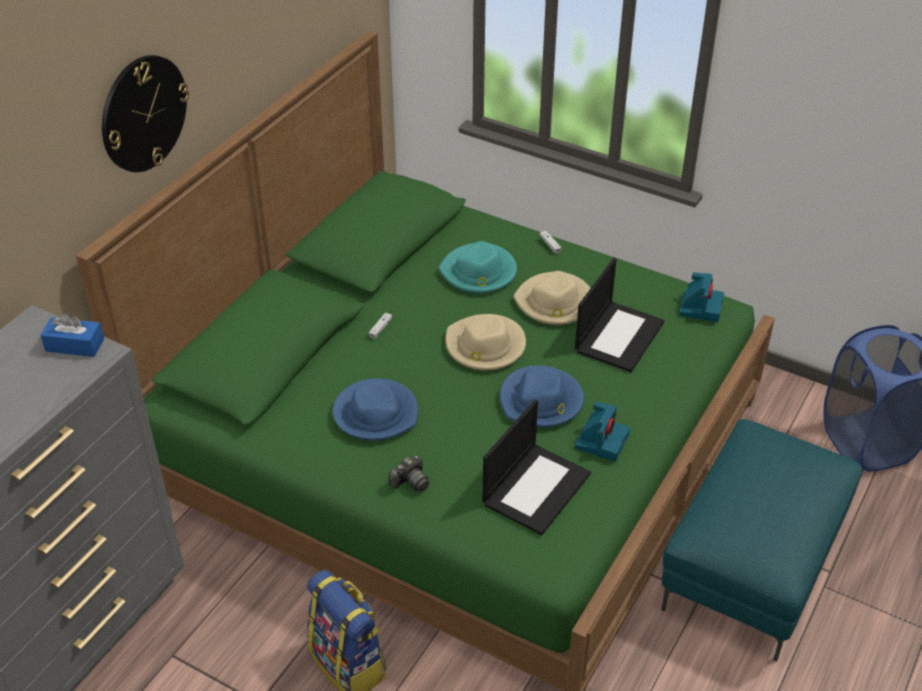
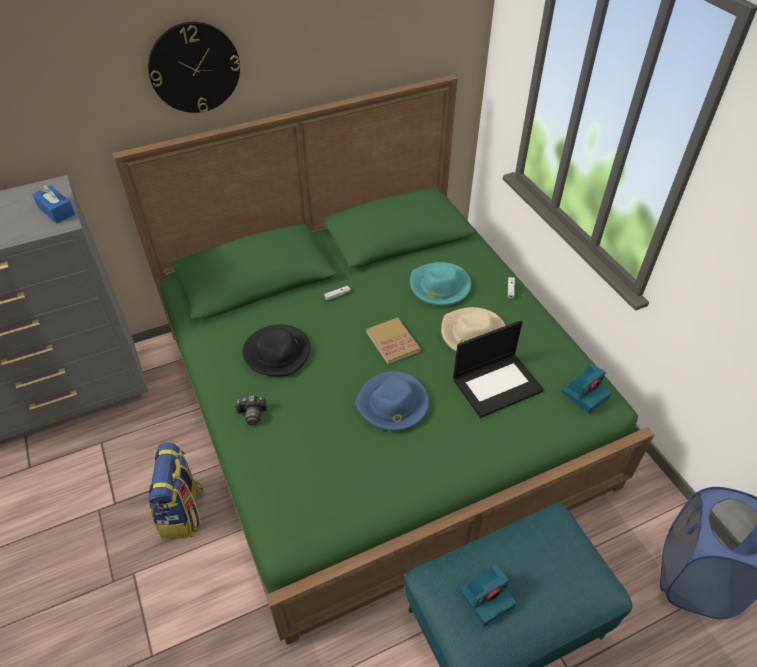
camera: 35 degrees right, 5 degrees up
blue hat [333,378,418,441] -> black hat [243,324,310,376]
beige hat [446,314,526,371] -> book [367,317,421,365]
laptop [482,400,591,535] -> none
camera [574,402,630,462] -> camera moved to [460,564,516,627]

